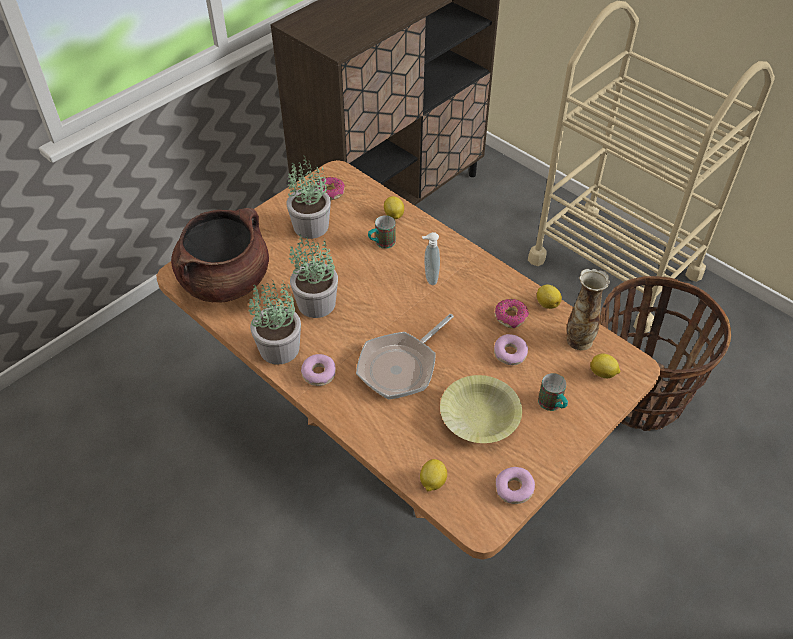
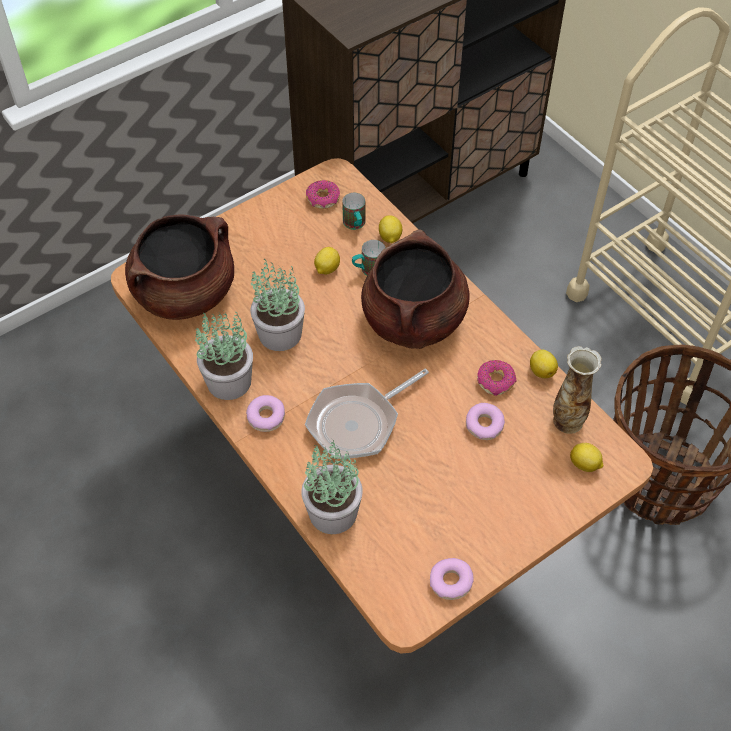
camera: 10 degrees right, 5 degrees up
potted plant [286,155,331,239] -> potted plant moved to [301,440,362,534]
lemon [420,459,447,491] -> lemon moved to [314,247,340,274]
soap dispenser [422,232,440,285] -> brown cooking pot [361,229,470,349]
yellow bowl [440,375,522,443] -> none
mug [538,373,568,411] -> mug moved to [342,193,365,230]

